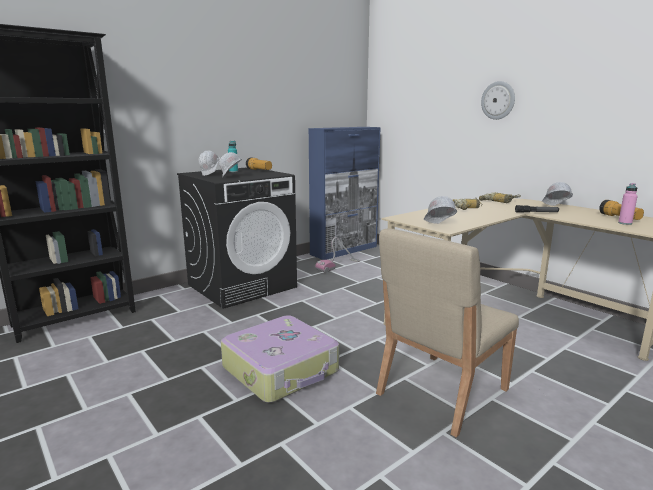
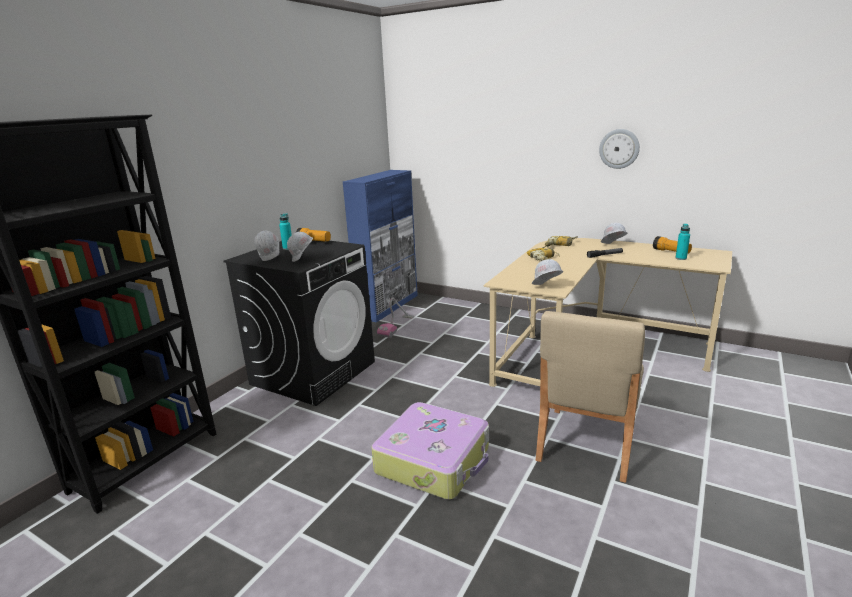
camera: 20 degrees left, 5 degrees up
wall clock [481,81,515,120] -> wall clock moved to [599,129,640,169]
pink bottle [618,183,638,225] -> turquoise bottle [676,224,690,260]

